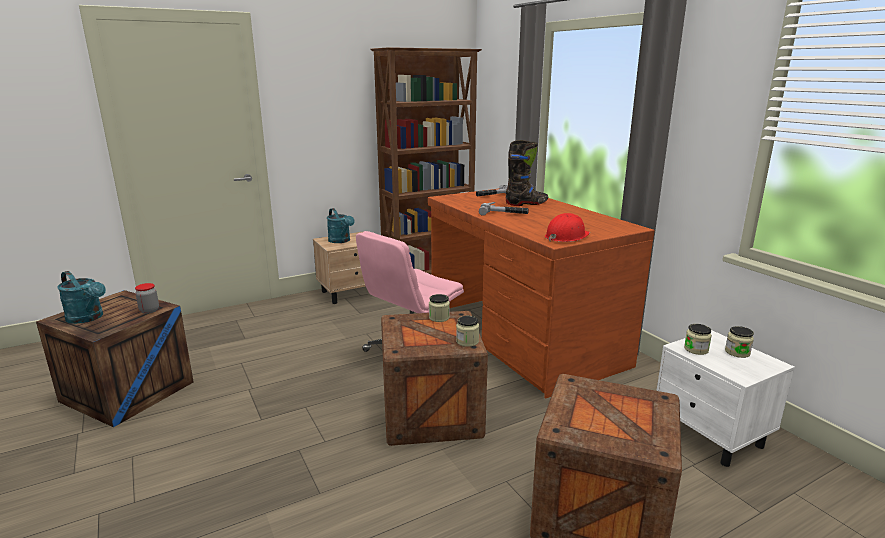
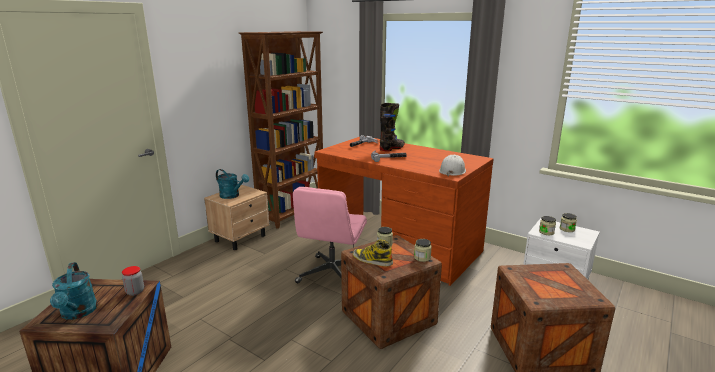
camera: 25 degrees left, 0 degrees up
turquoise watering can [57,271,106,324] -> turquoise watering can turned 60 degrees clockwise [50,262,98,320]
red hard hat [545,213,590,242] -> white hard hat [439,155,466,177]
none -> boot [353,240,393,267]

